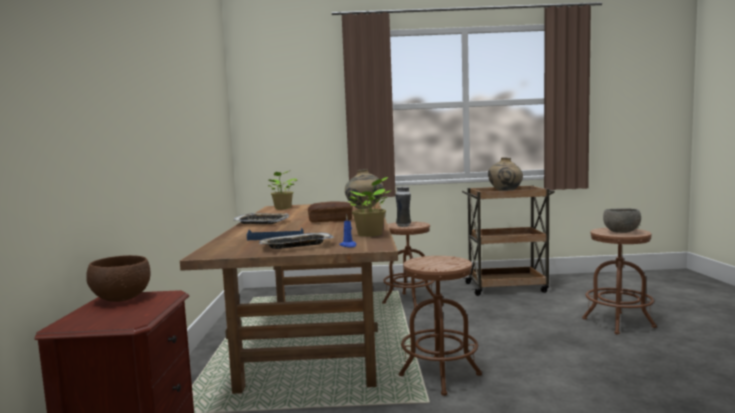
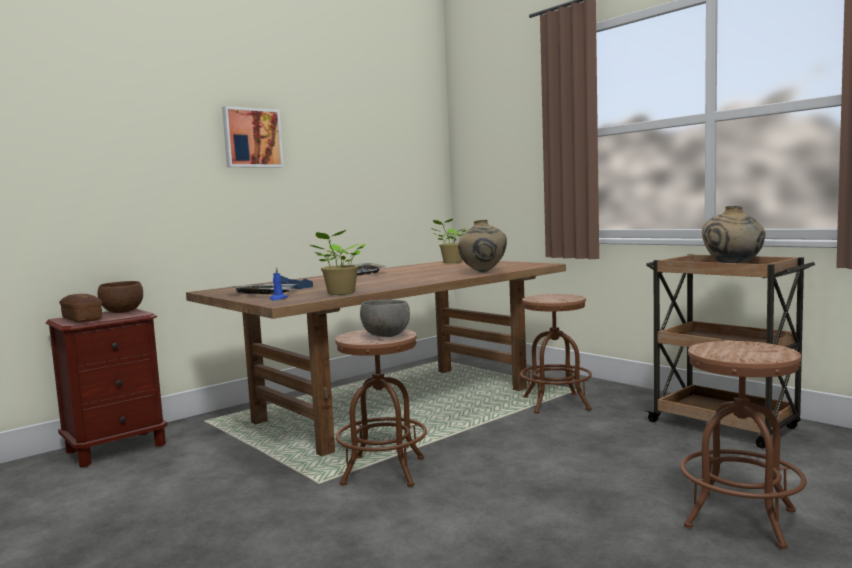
camera: 50 degrees right, 0 degrees up
bread [308,202,353,223] -> bread moved to [59,294,102,322]
vase [396,186,411,227] -> none
grey bowl [603,208,641,233] -> grey bowl moved to [360,300,410,337]
none -> picture [222,106,284,168]

